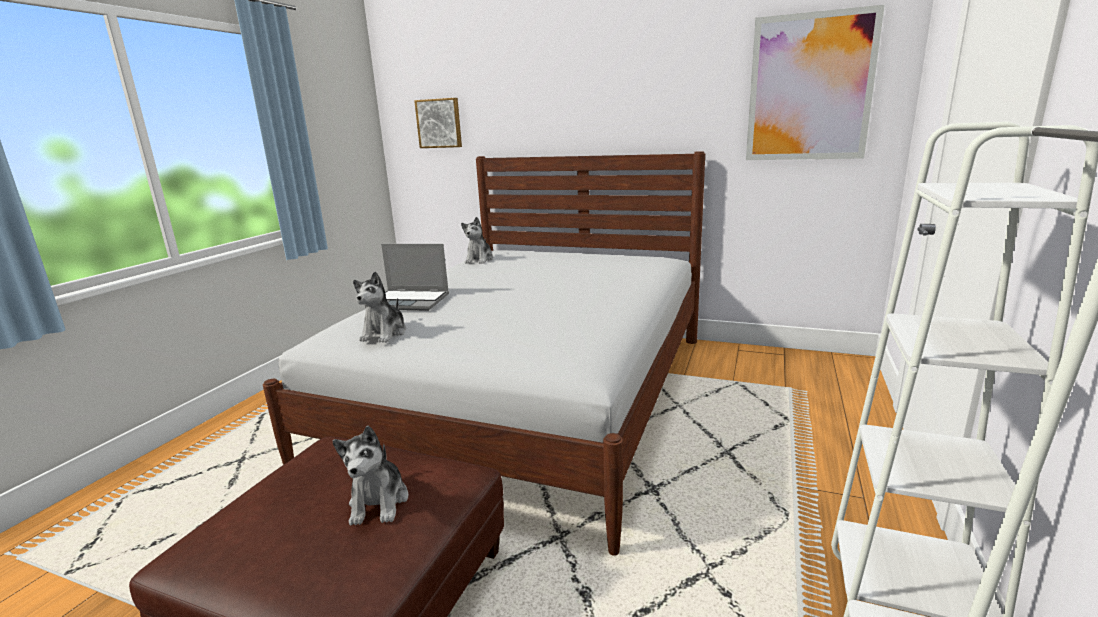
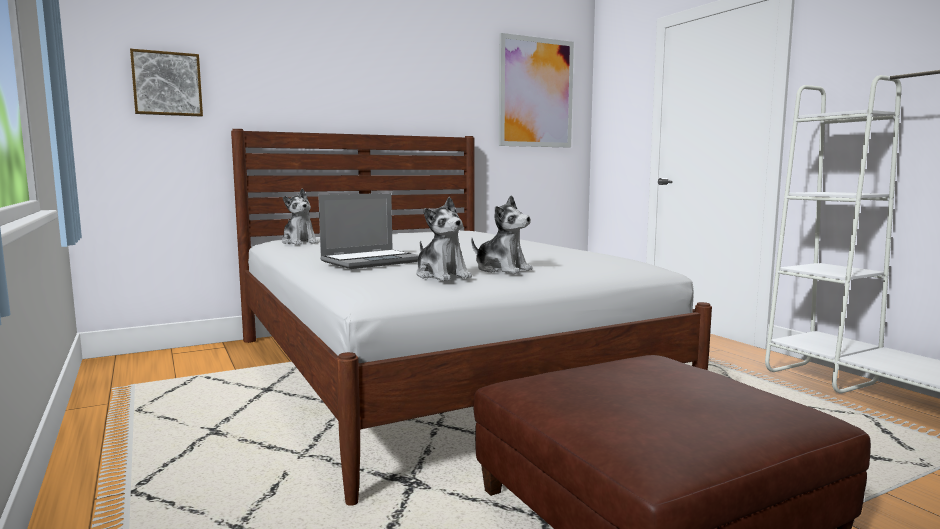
camera: 50 degrees left, 10 degrees down
plush toy [332,425,408,525] -> plush toy moved to [471,195,533,274]

